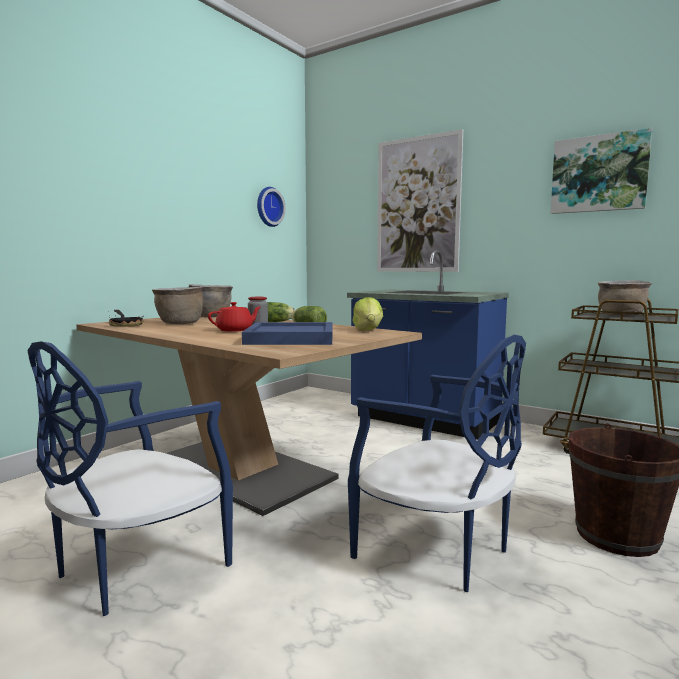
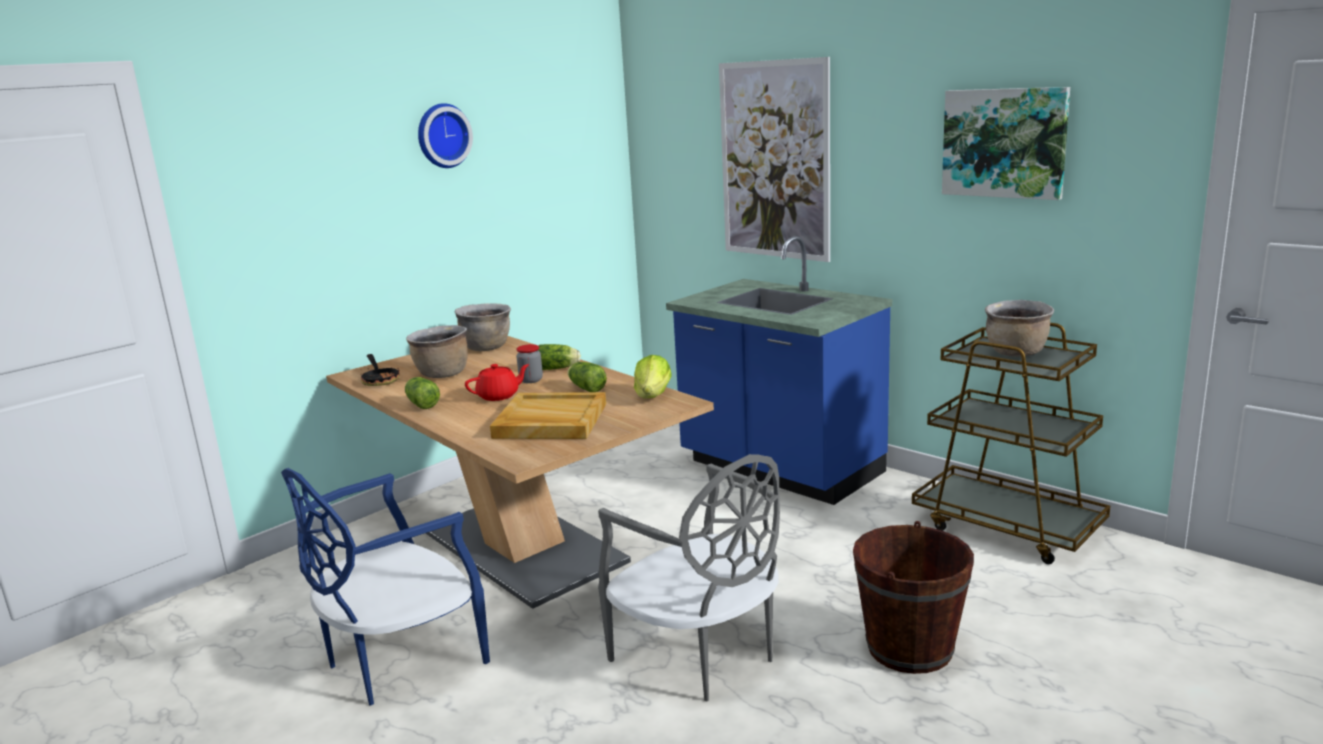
camera: 10 degrees right, 10 degrees up
blue tray [242,322,333,345] -> beige tray [490,392,606,439]
wall clock [257,187,286,227] -> wall clock moved to [418,103,473,168]
blue chair [348,335,526,592] -> grey chair [598,454,780,701]
none -> lettuce [405,377,440,409]

